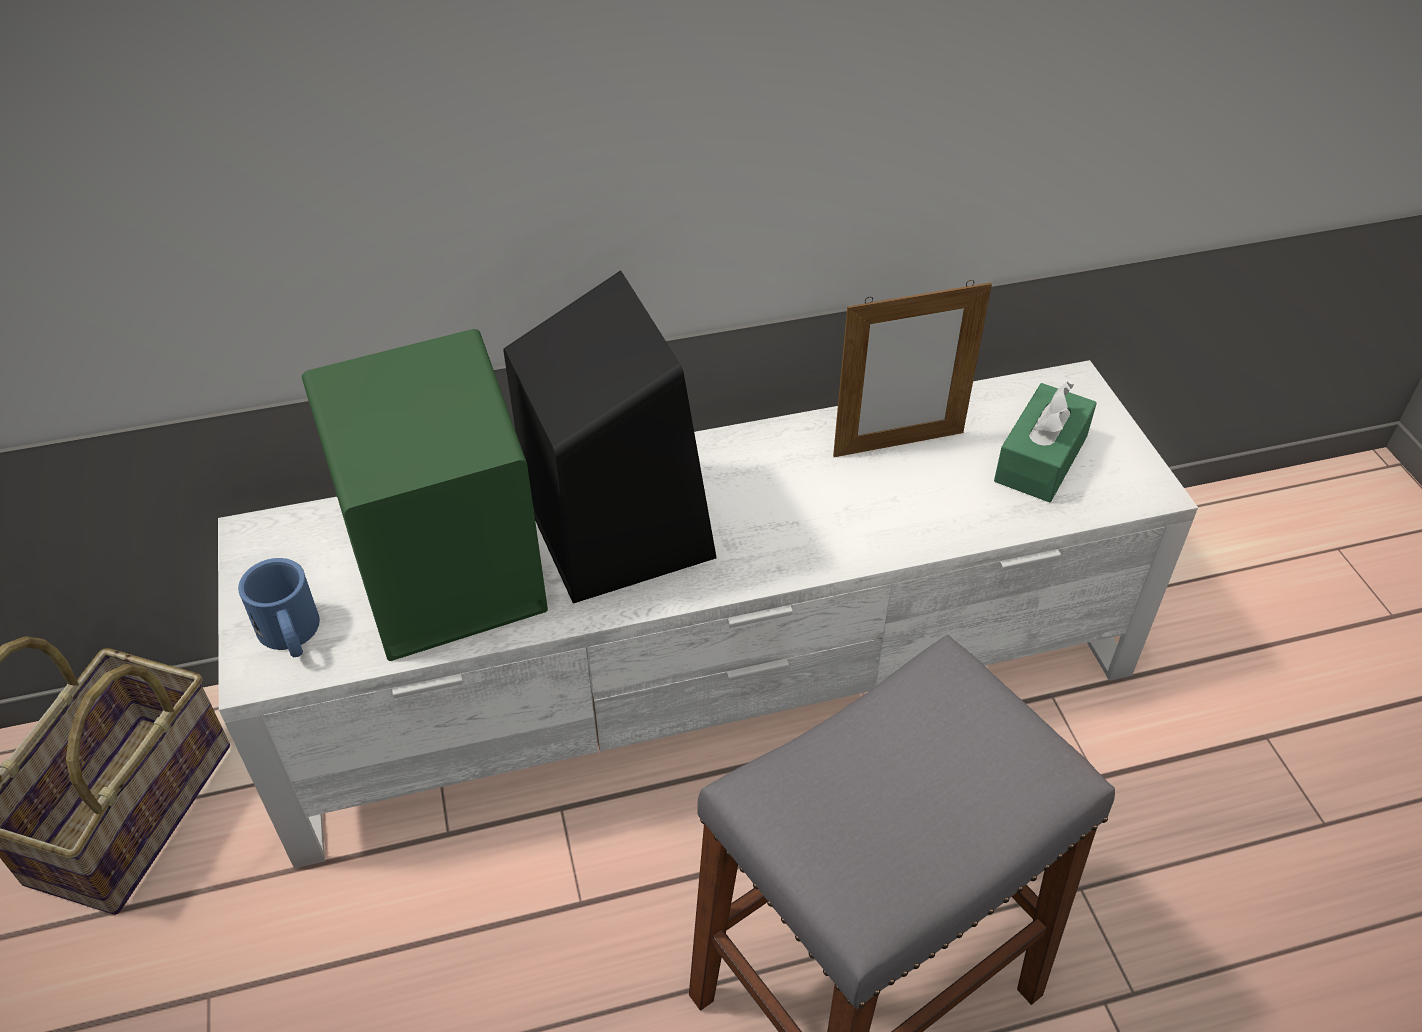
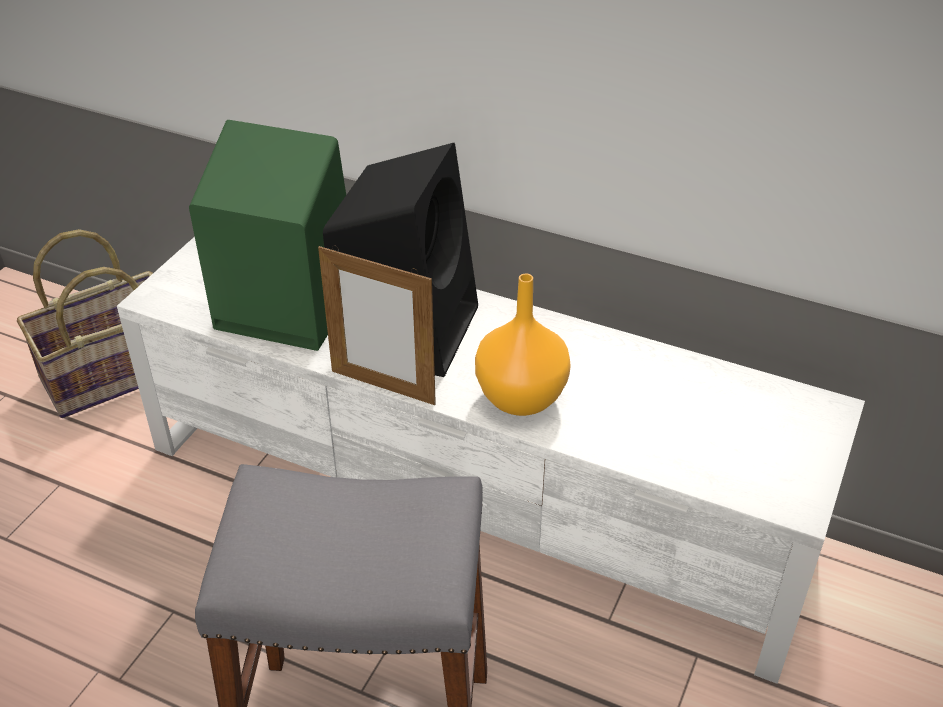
camera: 40 degrees right, 5 degrees down
blue mug [238,558,320,658] -> none
picture frame [833,280,992,457] -> picture frame moved to [318,246,436,405]
green tissue box [994,382,1097,503] -> none
none -> orange vase [475,274,571,416]

